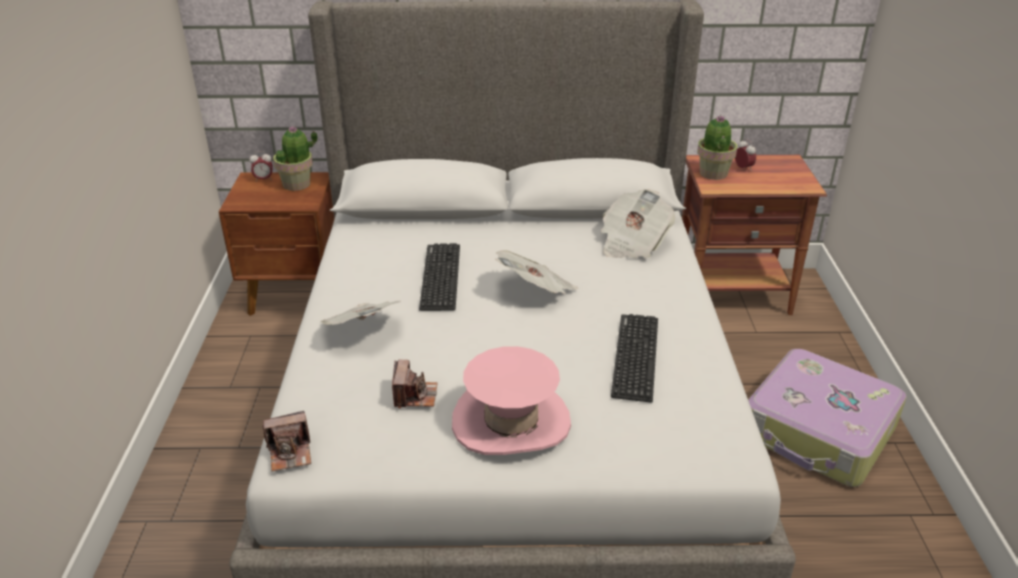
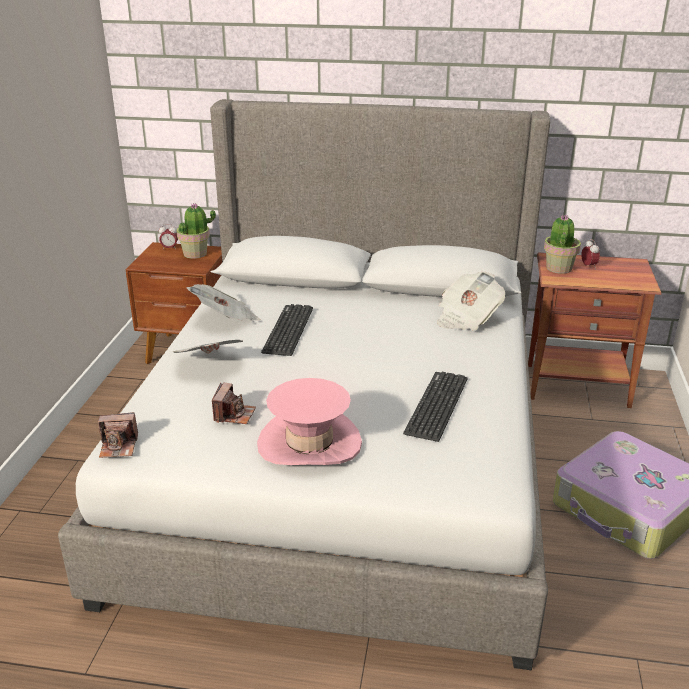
camera: 10 degrees right, 5 degrees down
newspaper [495,250,578,294] -> newspaper moved to [187,284,261,320]

